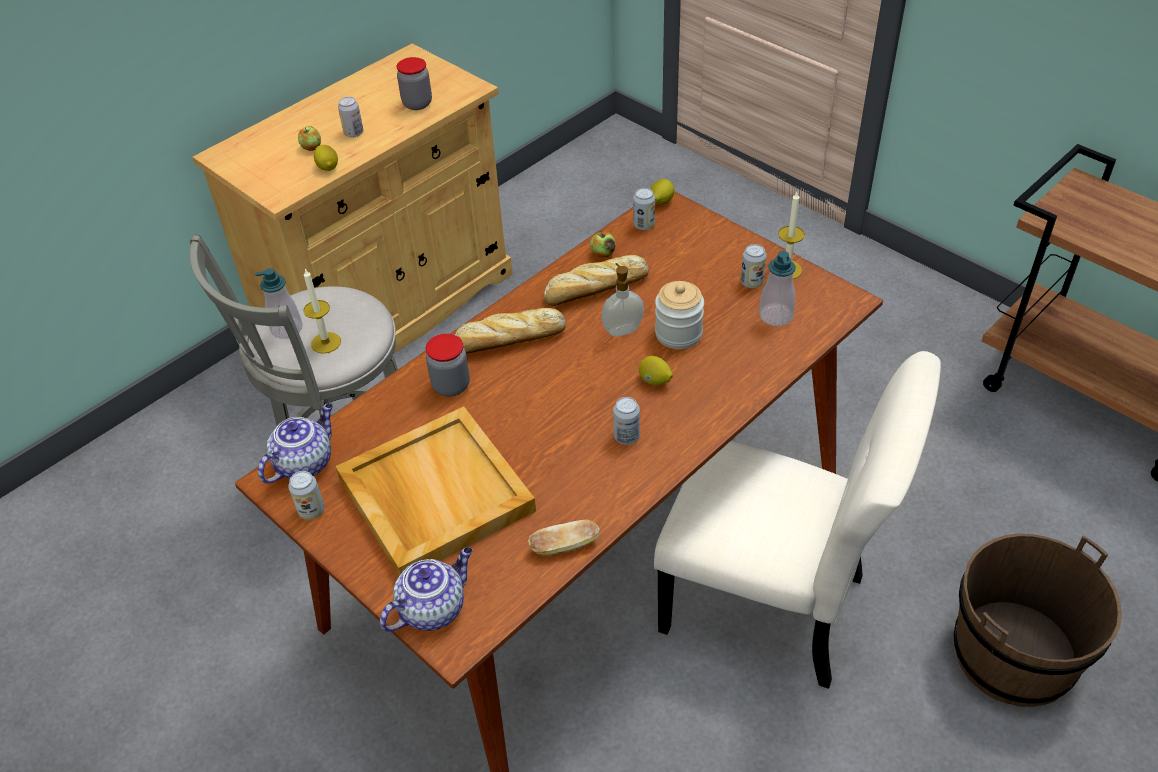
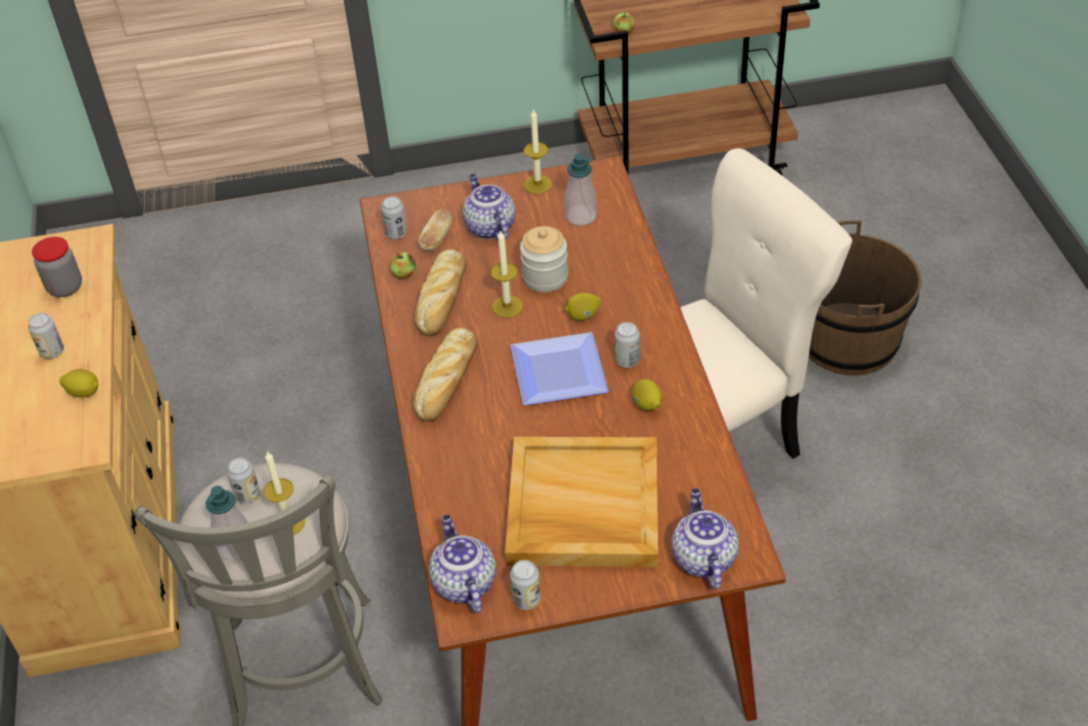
camera: 55 degrees left, 0 degrees up
apple [298,126,321,151] -> apple moved to [613,12,634,33]
jar [426,334,470,397] -> none
bread [528,520,600,556] -> bread moved to [418,209,452,251]
soap dispenser [601,263,644,337] -> candle [491,230,523,318]
lemon [650,179,674,205] -> lemon moved to [632,379,662,411]
can [741,244,767,288] -> can moved to [227,457,260,504]
none -> teapot [463,174,516,239]
none -> plate [510,332,609,406]

